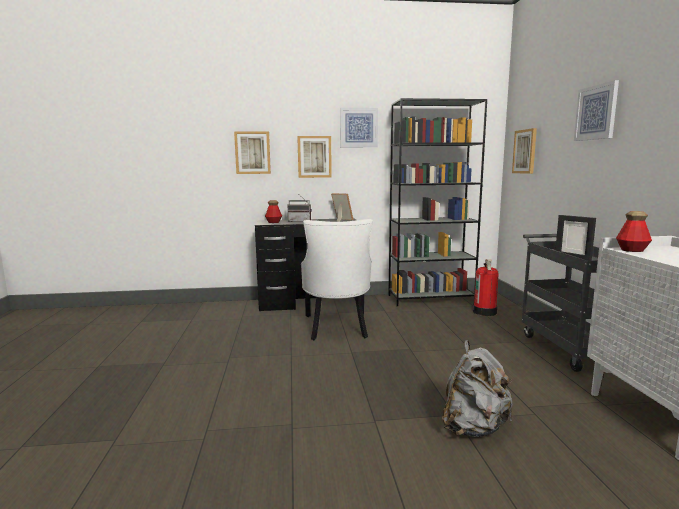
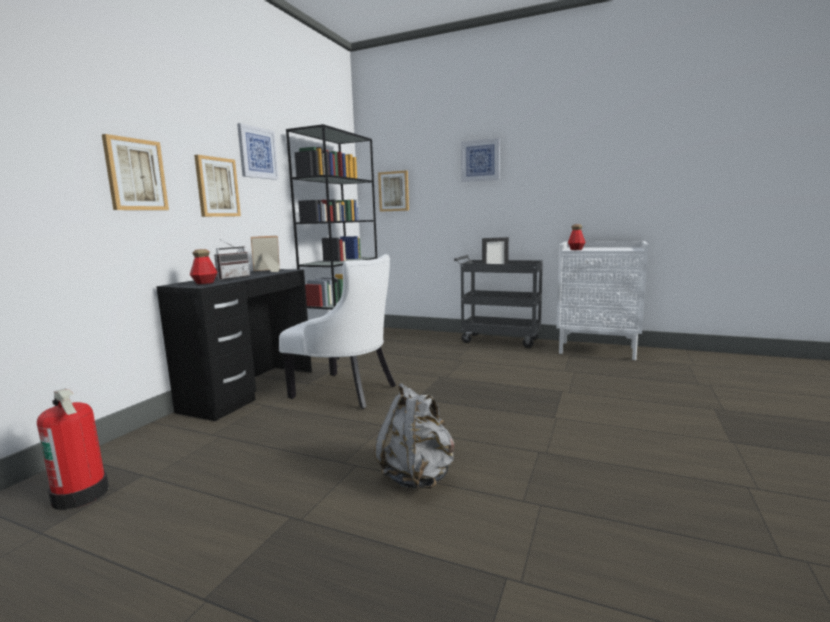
camera: 60 degrees left, 0 degrees up
grey backpack [442,340,513,437] -> grey backpack moved to [374,383,454,489]
fire extinguisher [473,259,499,316] -> fire extinguisher moved to [37,389,109,510]

